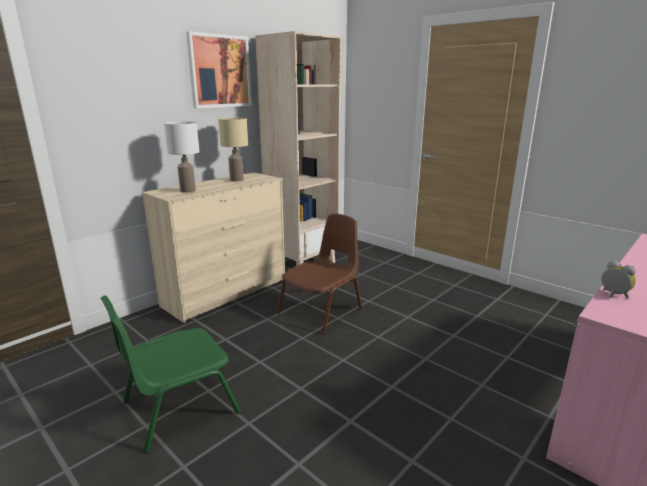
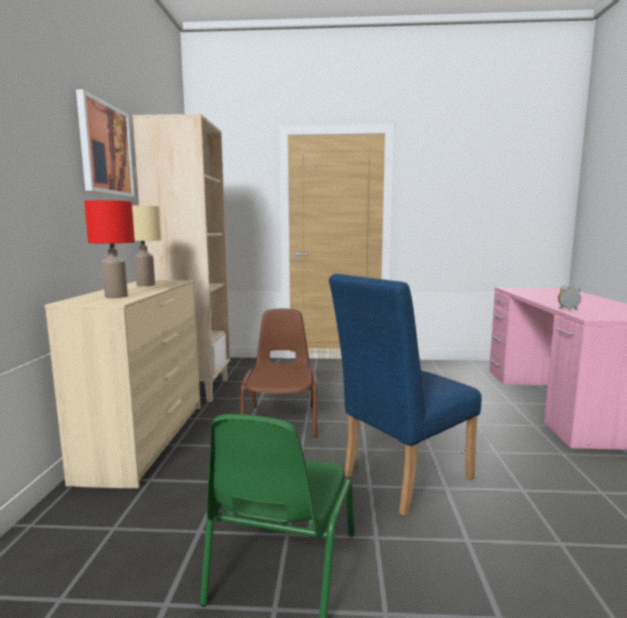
camera: 40 degrees left, 10 degrees down
white table lamp [164,122,200,193] -> red table lamp [84,200,135,298]
none -> blue chair [329,274,482,517]

